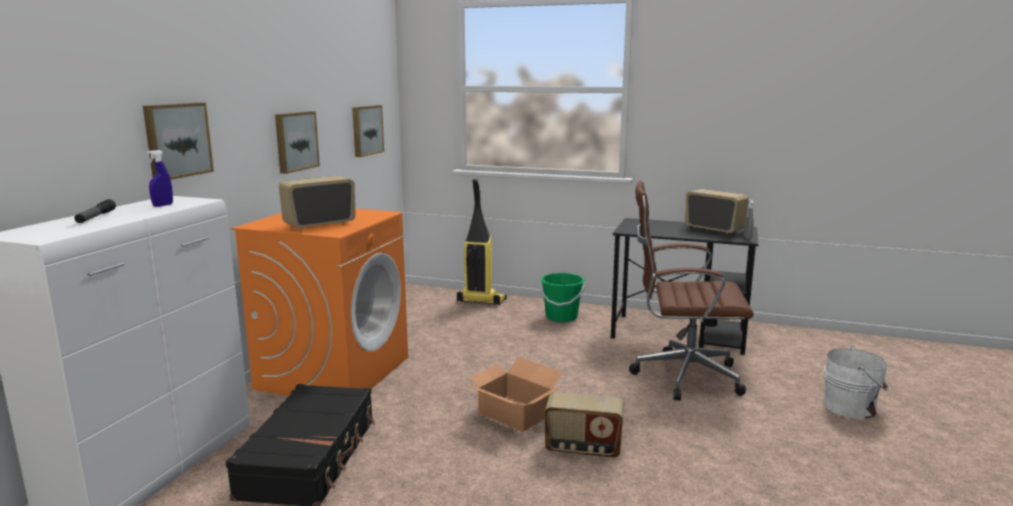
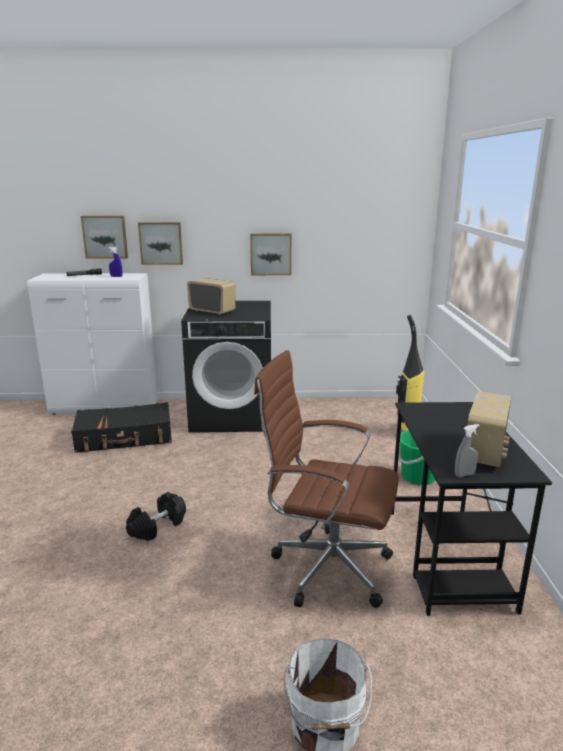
camera: 70 degrees right, 5 degrees up
orange washing machine [232,208,408,396] -> black washing machine [181,301,271,432]
picture [352,105,384,157] -> picture moved to [81,216,128,259]
cardboard box [466,357,563,432] -> none
radio [545,392,624,459] -> black dumbbell [126,492,186,541]
brown office chair [629,181,754,401] -> brown office chair turned 60 degrees counterclockwise [254,350,399,608]

